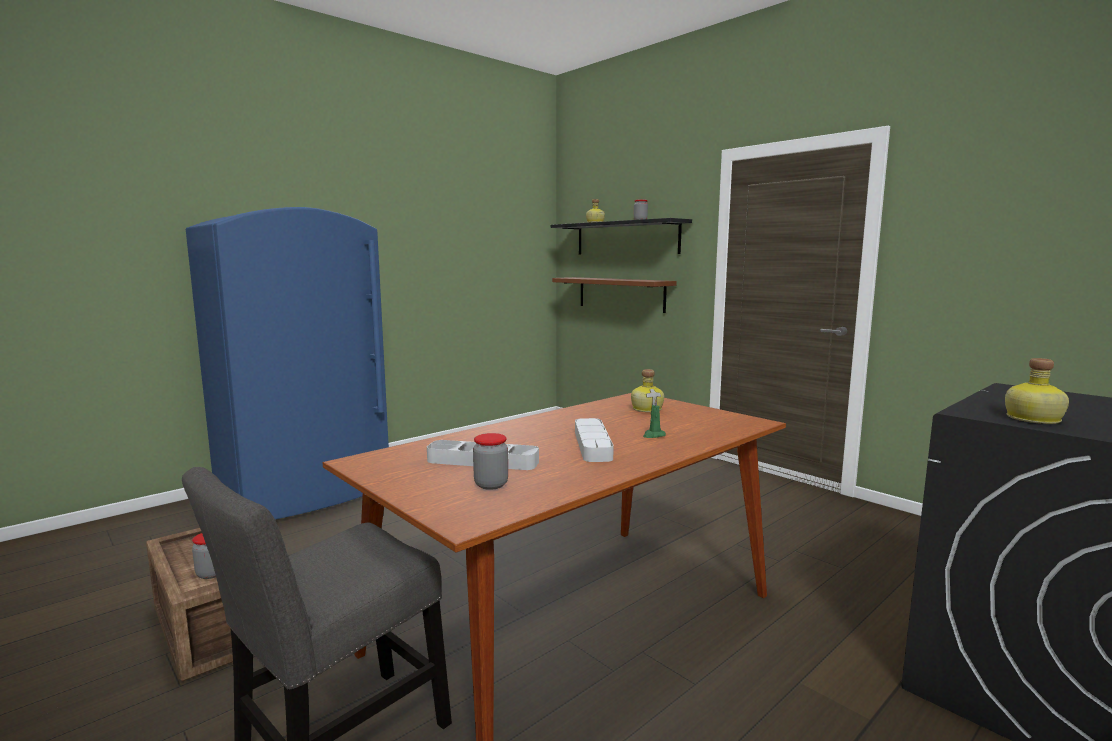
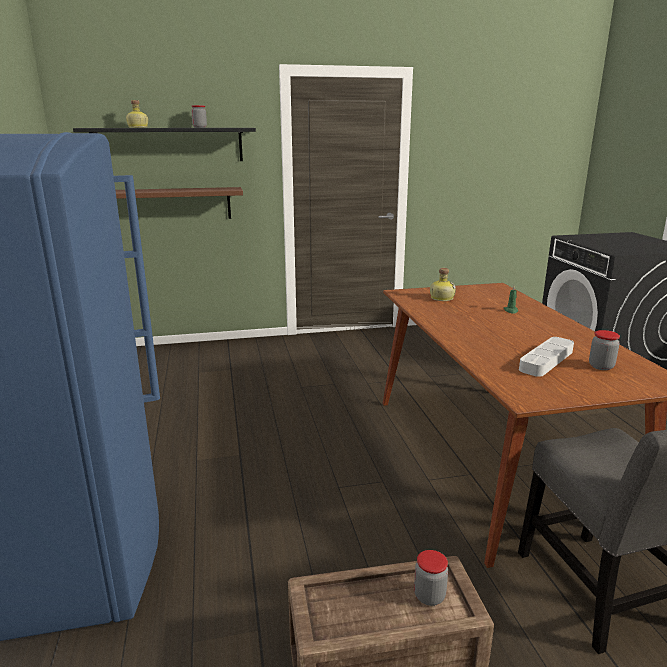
camera: 60 degrees left, 10 degrees up
grey tray [575,418,614,462] -> none
bottle [1005,358,1069,424] -> none

